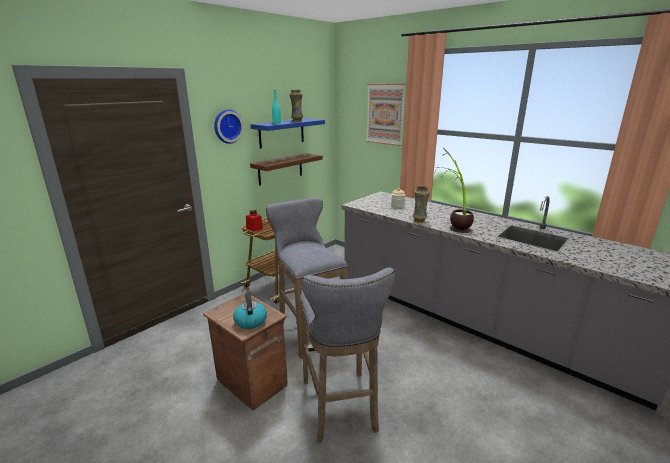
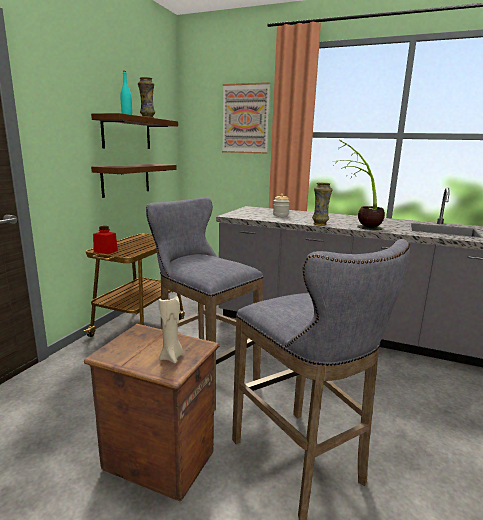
camera: 20 degrees left, 5 degrees down
wall clock [214,109,244,144] -> none
kettle [233,292,267,329] -> beige candle [159,296,183,363]
blue shelf [251,118,325,148] -> brown shelf [91,113,178,149]

